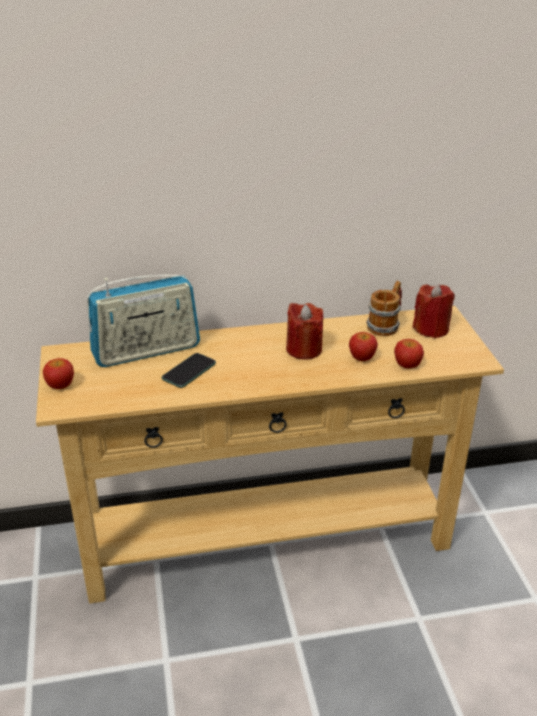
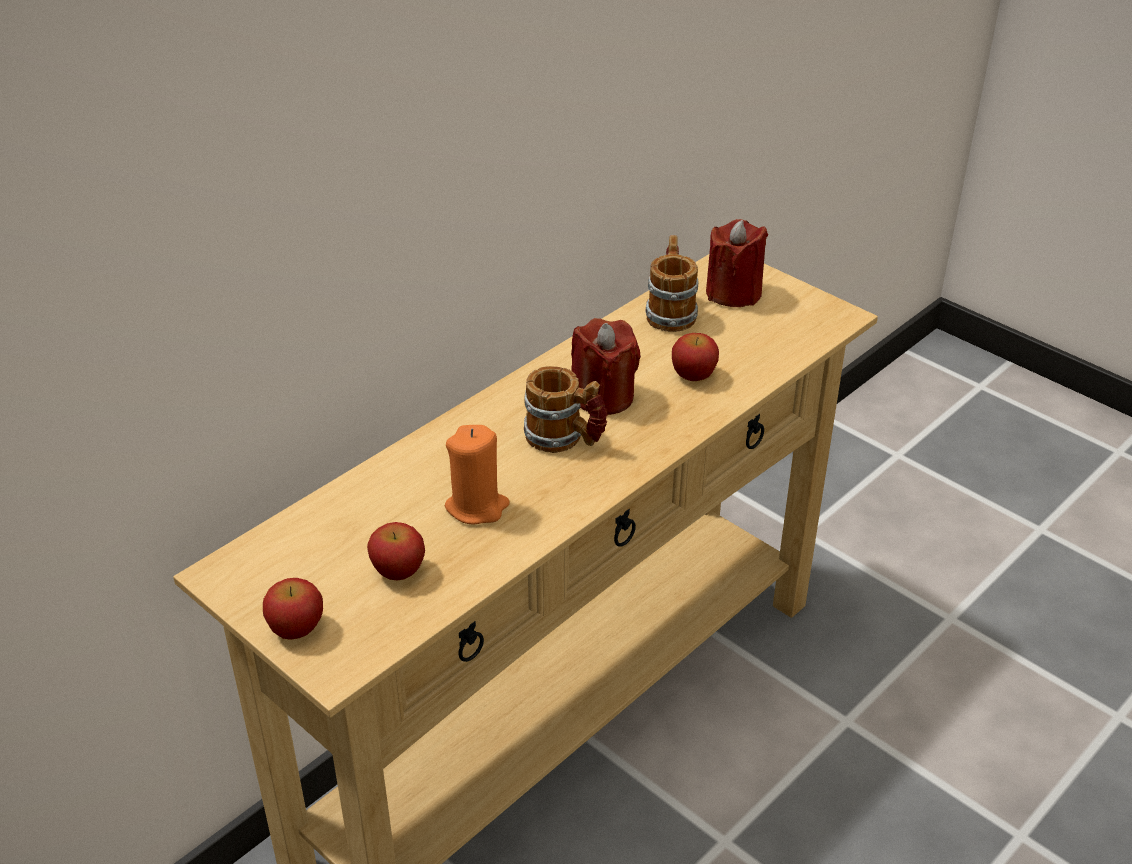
camera: 35 degrees left, 5 degrees up
radio [87,275,200,367] -> none
phone [161,353,216,388] -> orange candle [445,425,510,525]
apple [394,339,424,368] -> apple moved to [367,522,425,580]
none -> mug [524,366,608,453]

